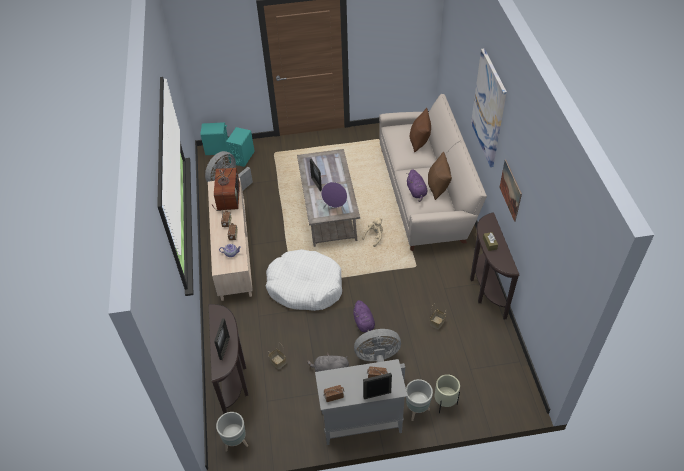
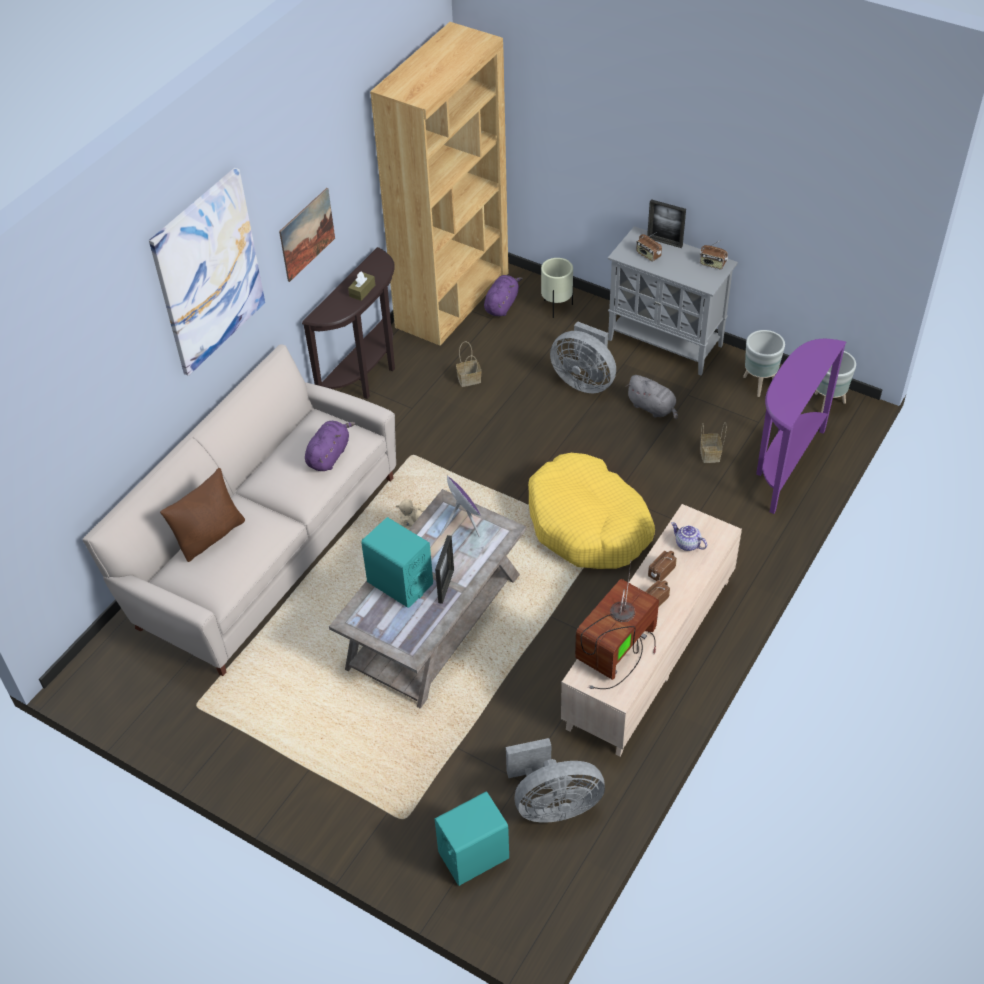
camera: 140 degrees left, 0 degrees up
turquoise speaker [200,122,228,155] -> turquoise speaker moved to [361,517,433,608]
brown console table [209,304,248,414] -> purple console table [756,339,846,514]
picture frame [214,318,230,360] -> none
white dog bed [266,249,342,311] -> yellow dog bed [528,453,655,569]
purple plush toy [352,300,375,332] -> purple plush toy moved to [484,275,523,317]
grey planter [406,379,433,421] -> grey planter moved to [743,330,785,397]
brown pillow [428,151,452,200] -> none
none -> brown bookcase [370,22,508,346]

